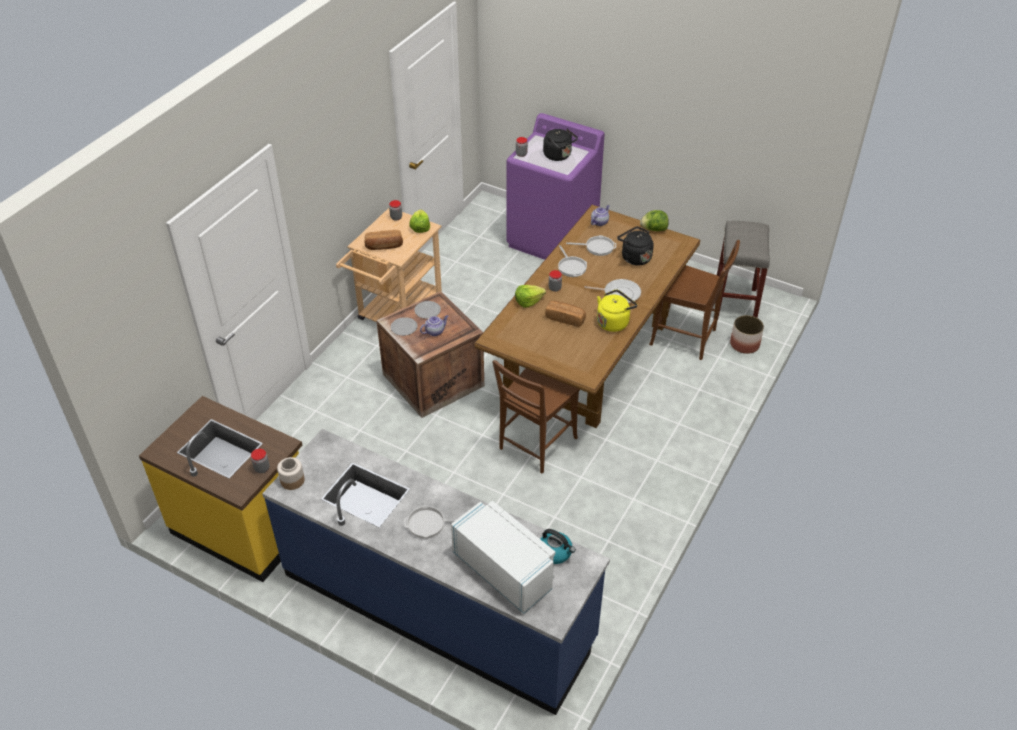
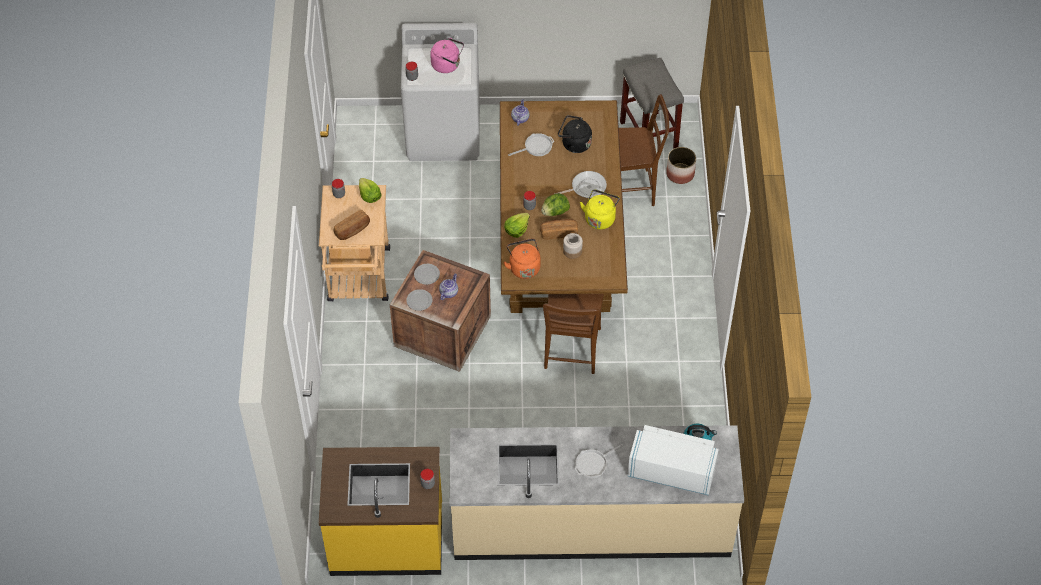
camera: 30 degrees left, 10 degrees up
blue counter [262,429,610,715] -> beige counter [449,425,744,560]
jar [277,457,305,490] -> jar moved to [563,233,583,259]
purple washing machine [506,113,605,260] -> white washing machine [401,23,480,161]
black kettle [543,129,578,161] -> pink kettle [430,38,464,73]
frying pan [558,245,587,277] -> none
lettuce [640,210,669,231] -> lettuce moved to [541,193,570,216]
none -> orange kettle [503,238,541,279]

